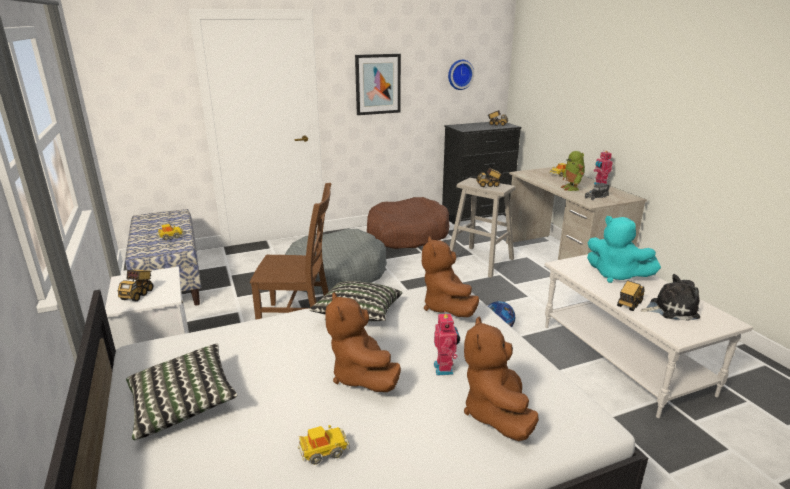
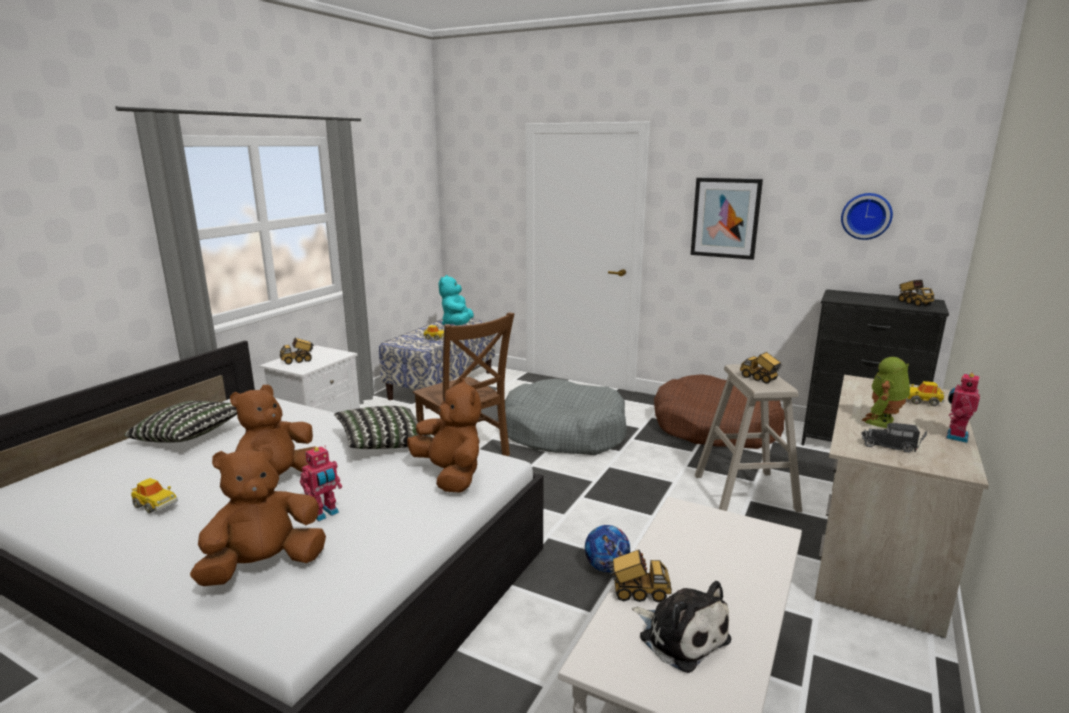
camera: 50 degrees right, 5 degrees down
brown plush toy [422,236,479,317] -> brown plush toy turned 105 degrees clockwise [407,378,481,493]
turquoise plush toy [587,216,661,283] -> turquoise plush toy moved to [439,275,474,325]

